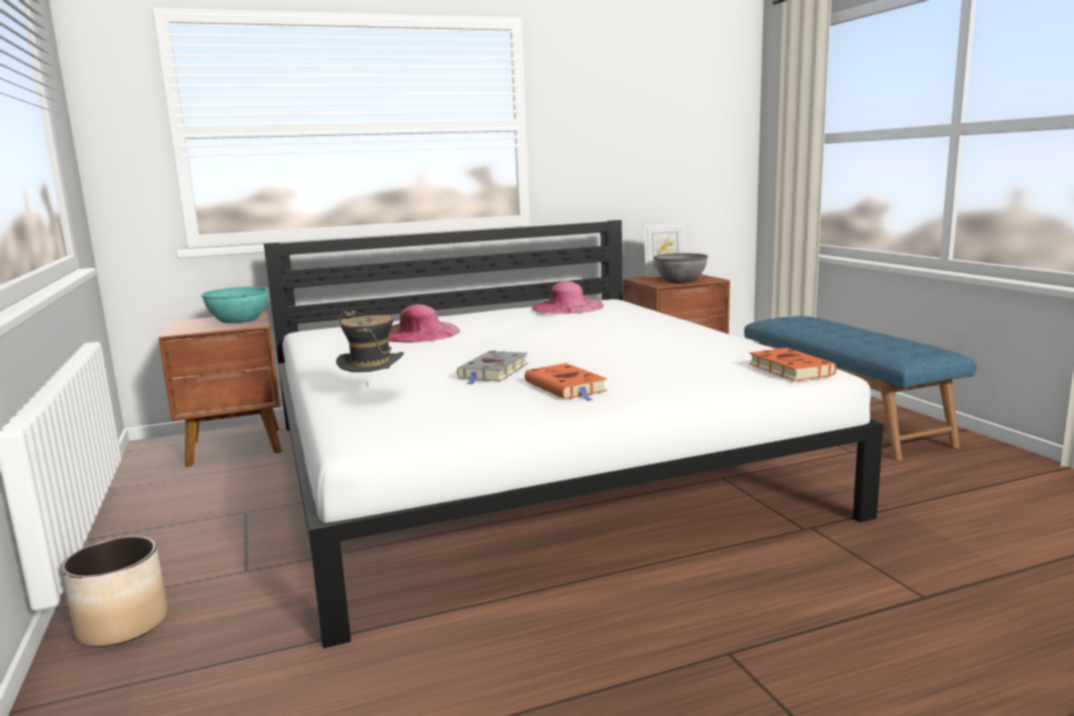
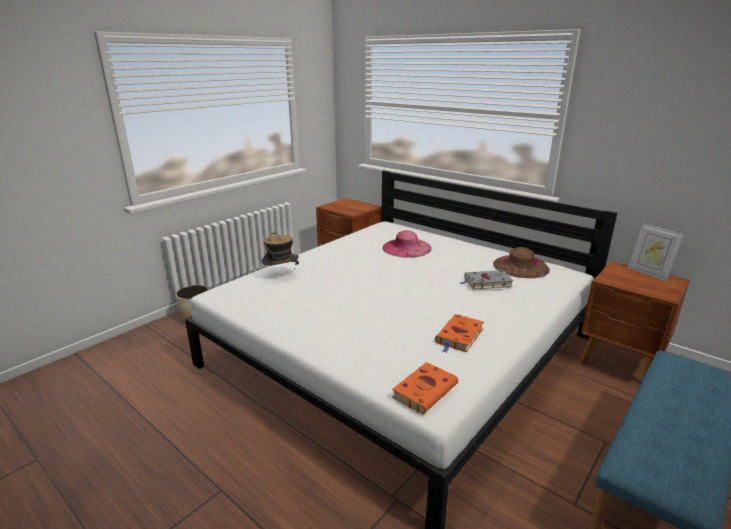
camera: 60 degrees right, 10 degrees up
turquoise bowl [201,286,269,323] -> none
grey book [457,350,528,385] -> grey book moved to [461,270,513,289]
orange book [525,363,607,401] -> orange book moved to [435,314,484,353]
pink hat [532,281,603,314] -> brown hat [493,247,550,278]
grey bowl [653,253,708,283] -> none

